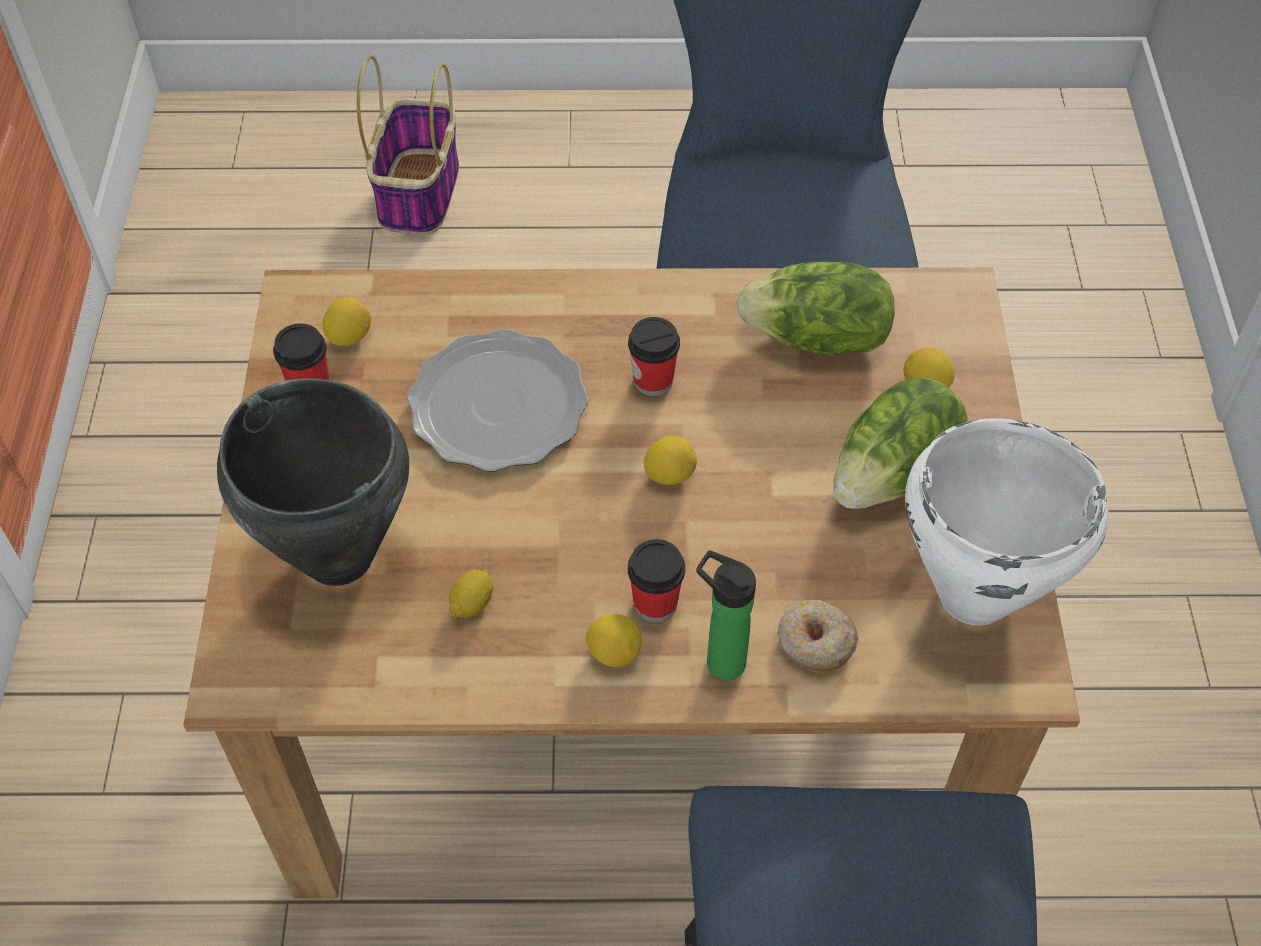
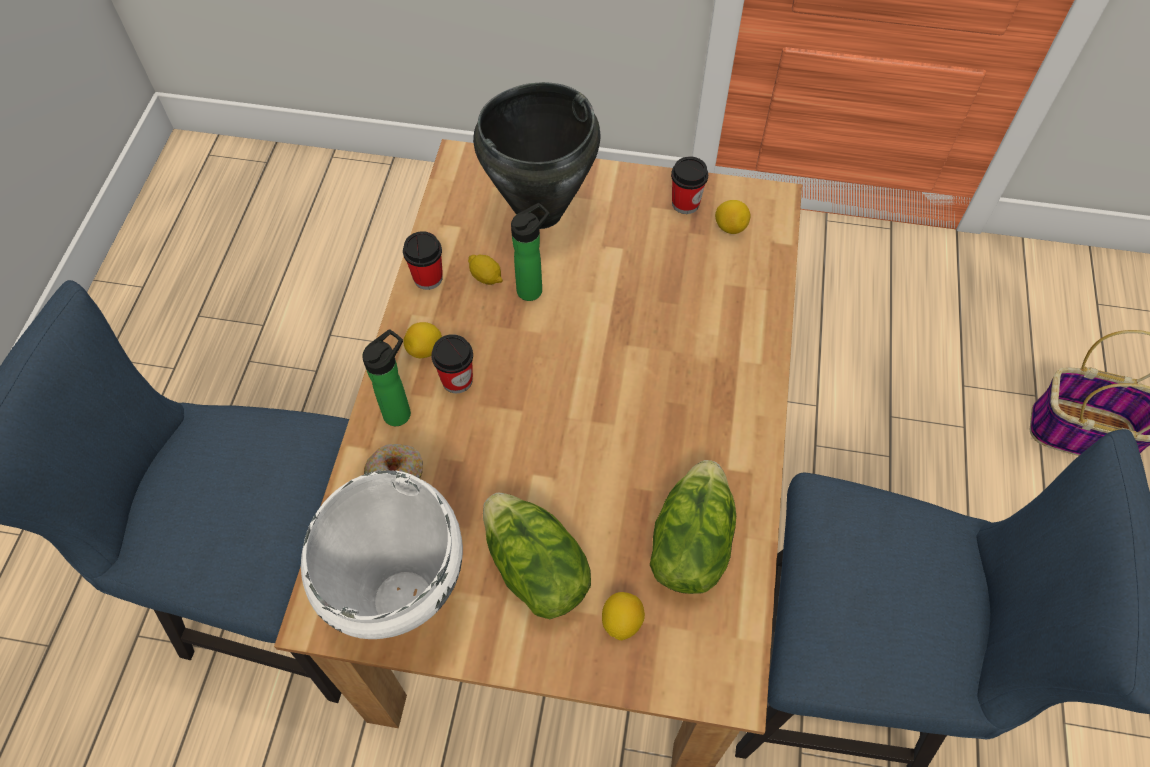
camera: 100 degrees right, 5 degrees up
plate [407,329,588,472] -> none
cup [628,317,680,396] -> cup moved to [403,231,443,290]
lemon [644,435,697,485] -> none
none -> bottle [511,203,549,301]

